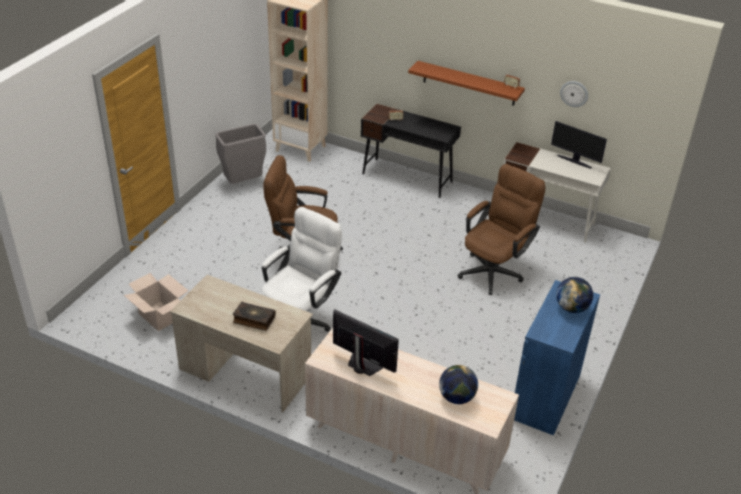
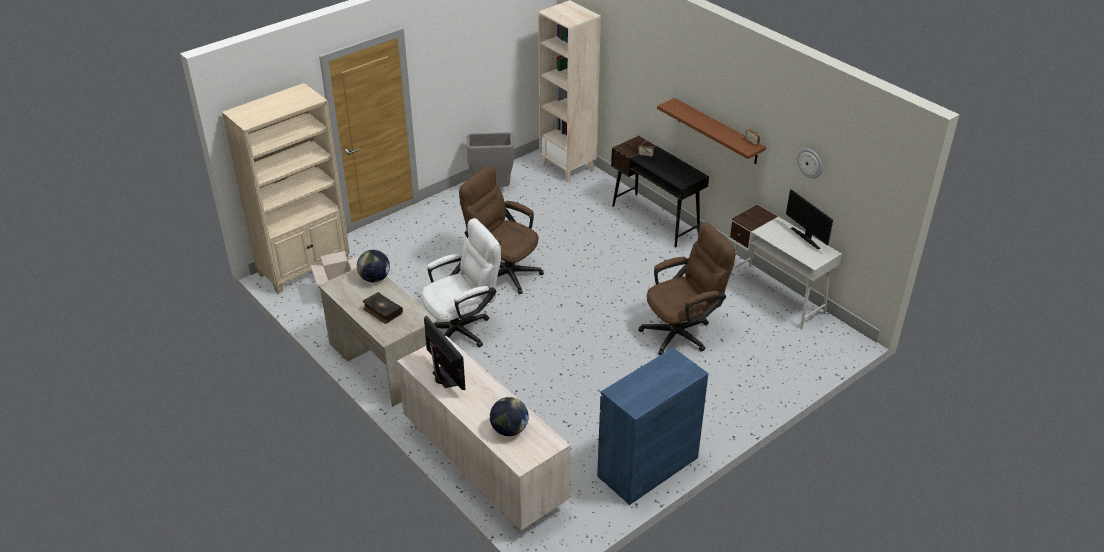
camera: 25 degrees right, 0 degrees up
globe [556,277,593,313] -> globe moved to [357,250,390,283]
none -> beige bookcase [222,83,350,294]

